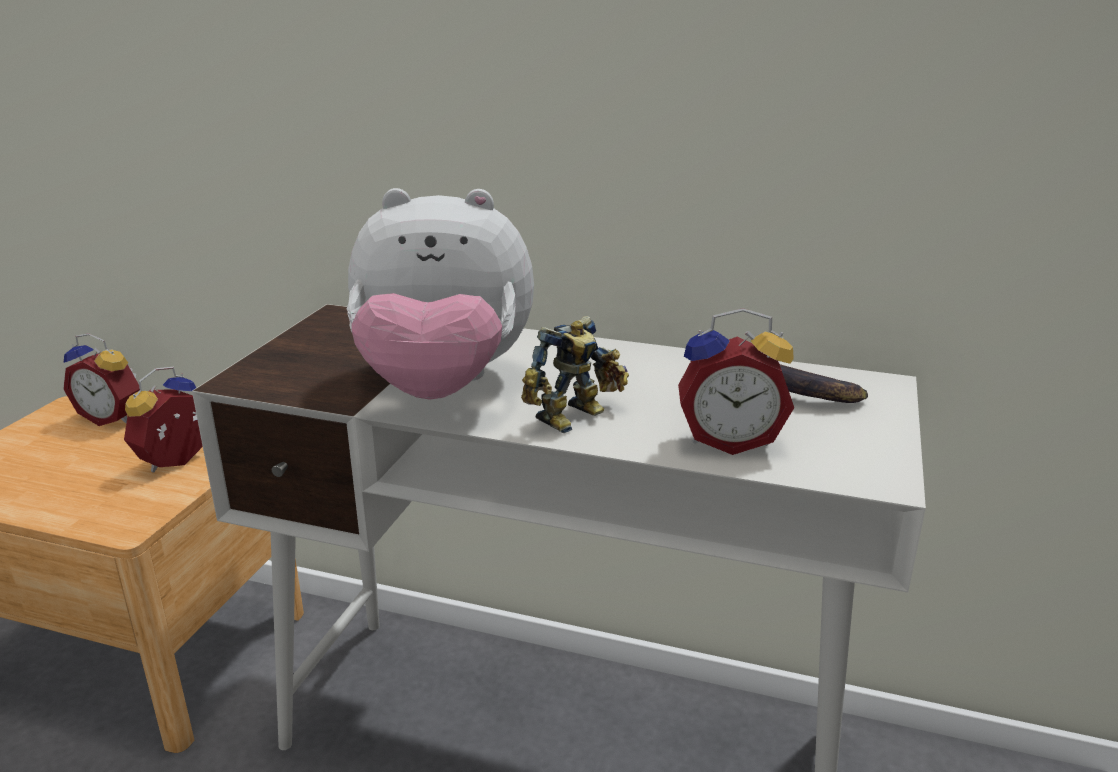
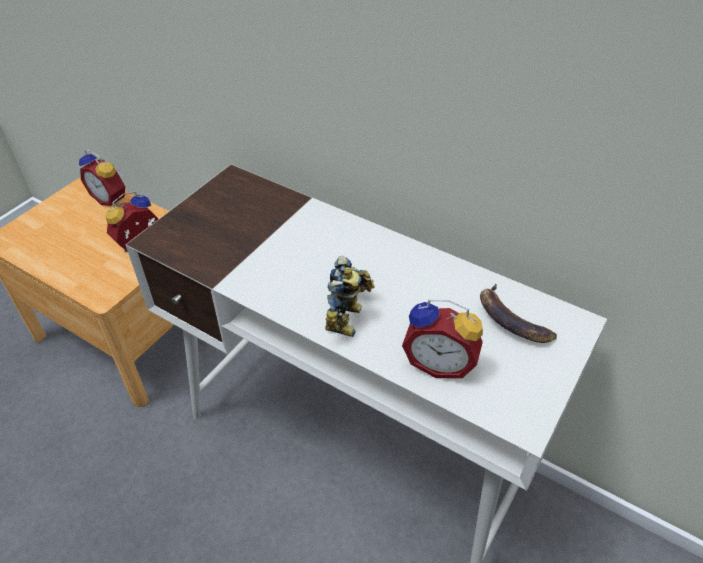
camera: 15 degrees right, 20 degrees up
plush toy [347,188,534,400] -> none
toy robot [521,316,629,433] -> toy robot turned 45 degrees counterclockwise [325,256,375,337]

